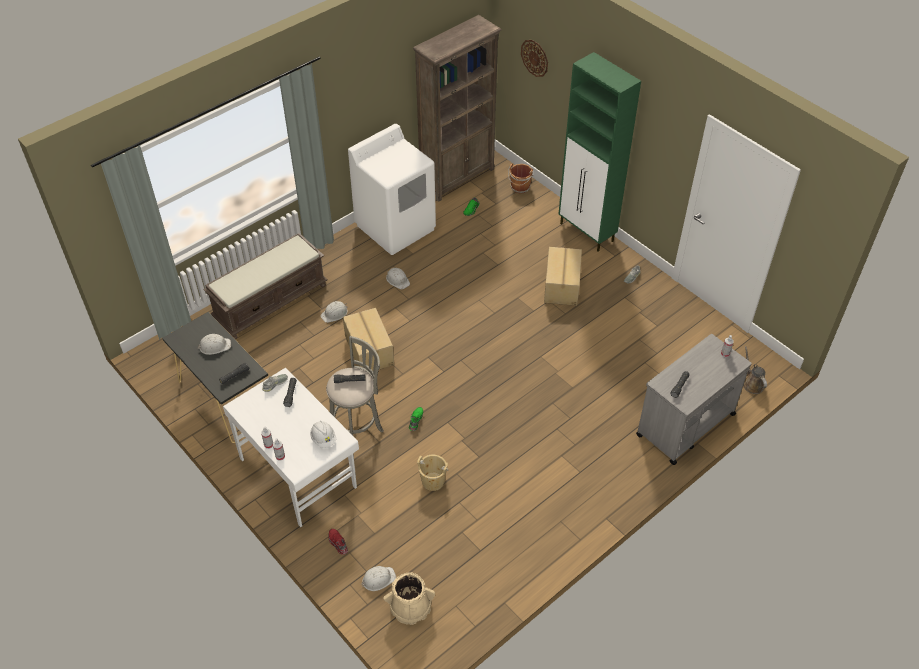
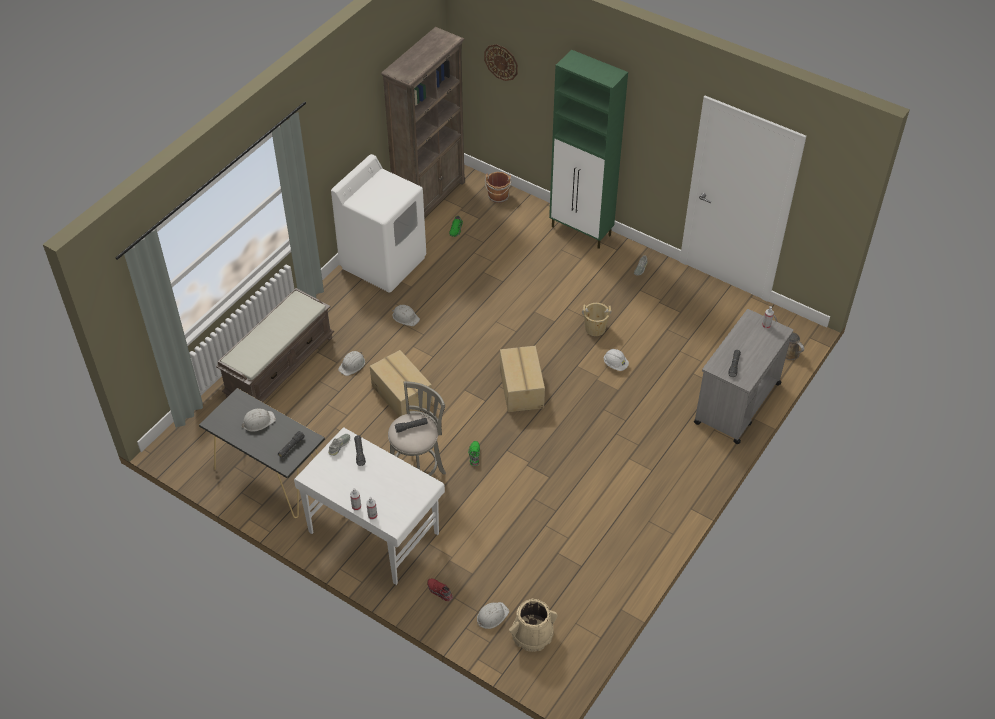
camera: 15 degrees left, 0 degrees up
white hard hat [310,421,336,448] -> white hard hat moved to [604,349,629,371]
beige bucket [417,455,448,491] -> beige bucket moved to [582,303,612,336]
cardboard box [544,247,582,306] -> cardboard box moved to [500,346,545,412]

